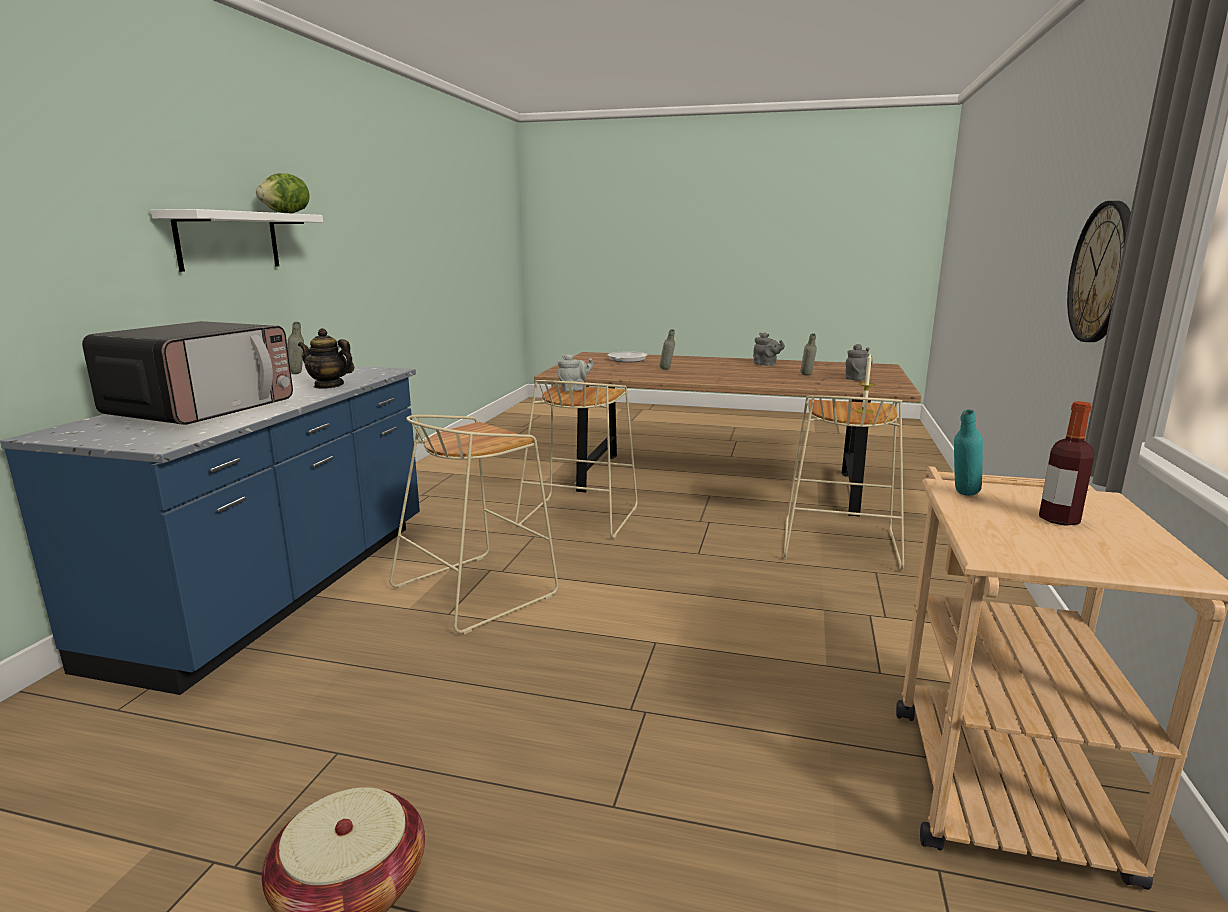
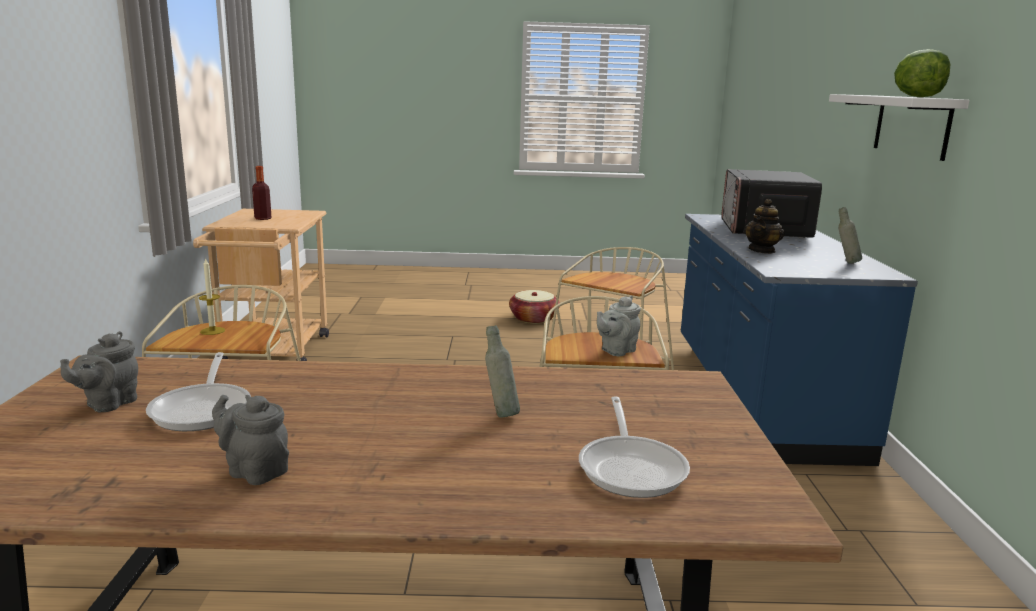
camera: 165 degrees right, 0 degrees up
teapot [298,328,354,389] -> teapot turned 120 degrees clockwise [744,199,785,254]
grey bottle [801,333,817,376] -> frying pan [146,352,251,431]
turquoise bottle [954,409,983,496] -> none
wall clock [1067,201,1131,342] -> none

